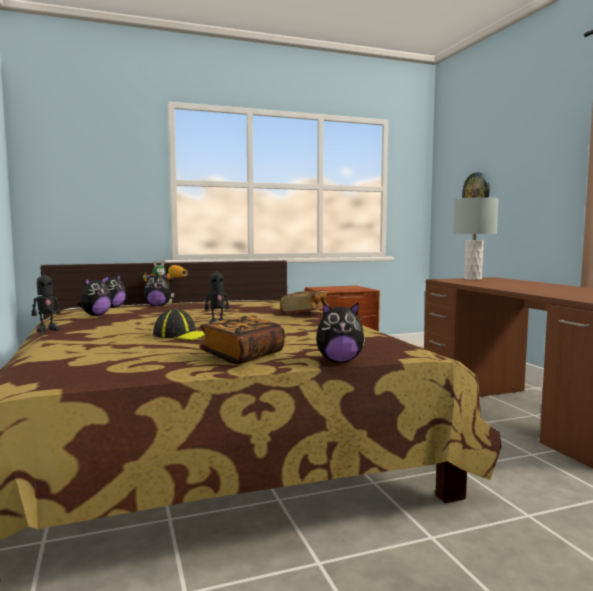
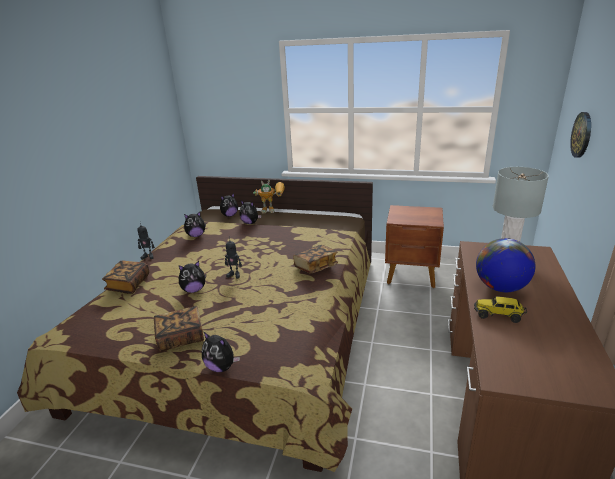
camera: 35 degrees right, 20 degrees up
cap [153,309,205,340] -> plush toy [179,261,206,293]
none -> book [102,261,149,294]
none -> toy truck [474,296,527,323]
none -> globe [476,238,535,292]

